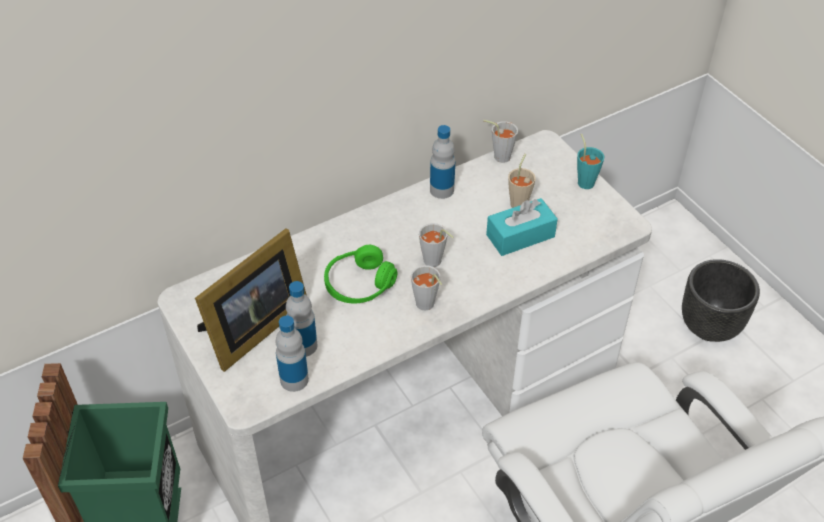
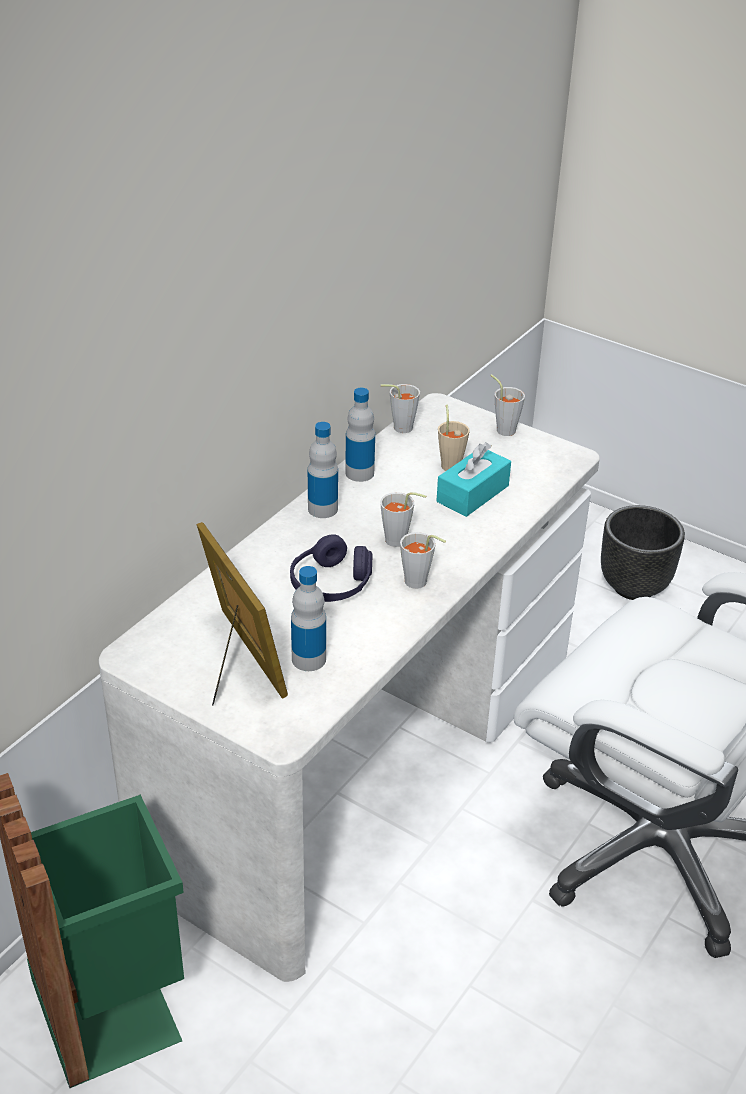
camera: 25 degrees left, 10 degrees down
picture frame [195,228,306,372] -> picture frame turned 45 degrees counterclockwise [197,522,288,705]
bottle [276,315,309,392] -> bottle moved to [308,422,338,518]
green headphones [324,245,397,303] -> purple headphones [290,534,373,602]
turquoise cup [577,134,604,189] -> grey cup [490,374,525,436]

